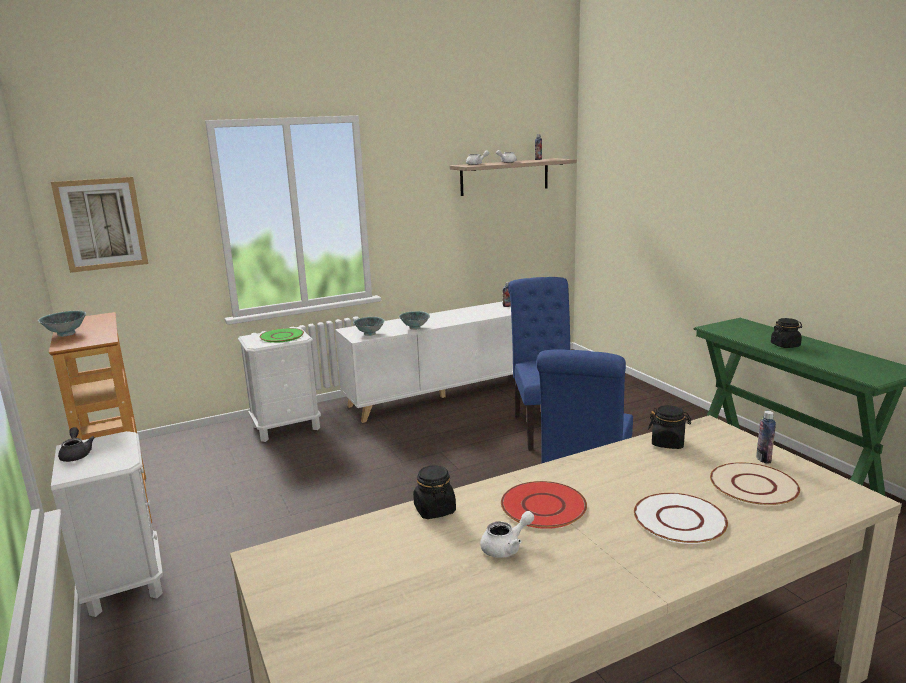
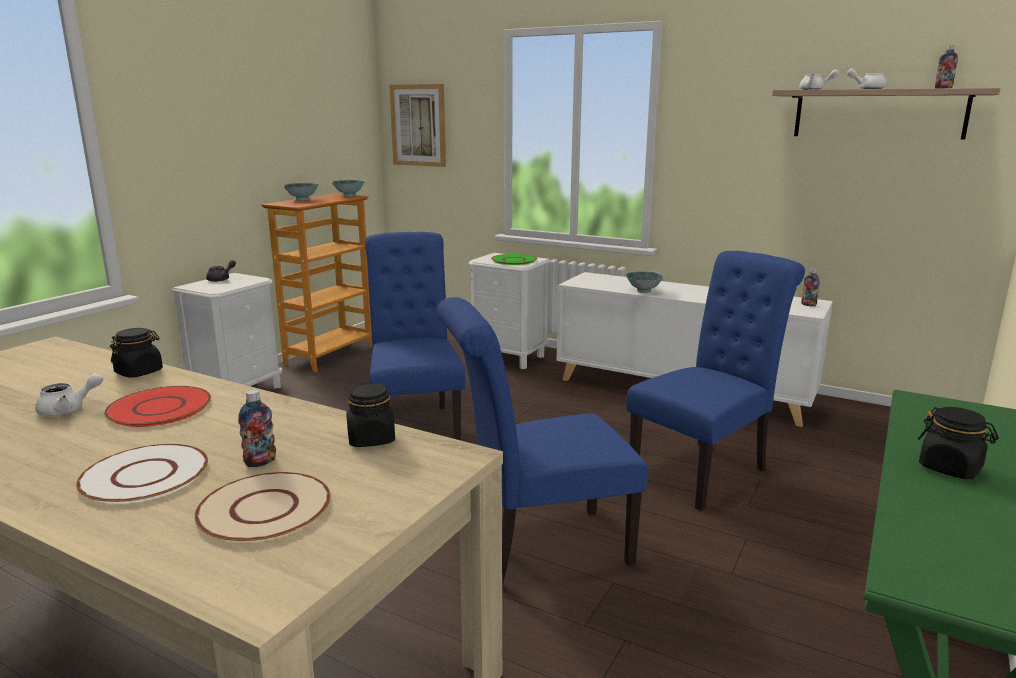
camera: 55 degrees right, 0 degrees up
bowl [353,317,385,336] -> bowl moved to [331,180,365,197]
white teapot [480,511,534,558] -> white teapot turned 60 degrees counterclockwise [35,373,103,416]
bottle [756,411,776,464] -> bottle moved to [238,390,276,467]
none -> blue chair [365,232,465,440]

